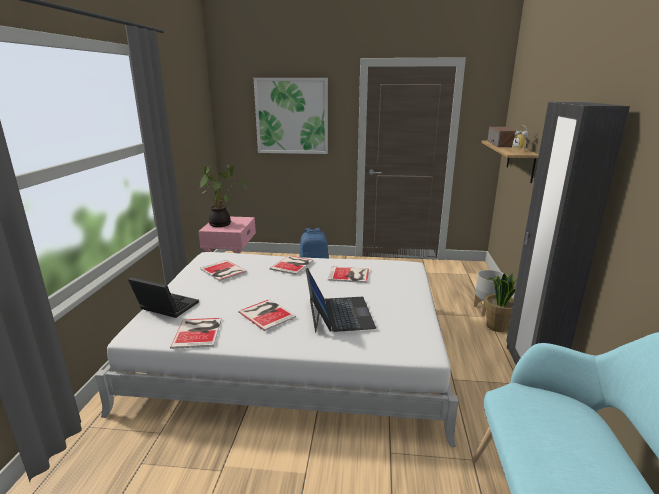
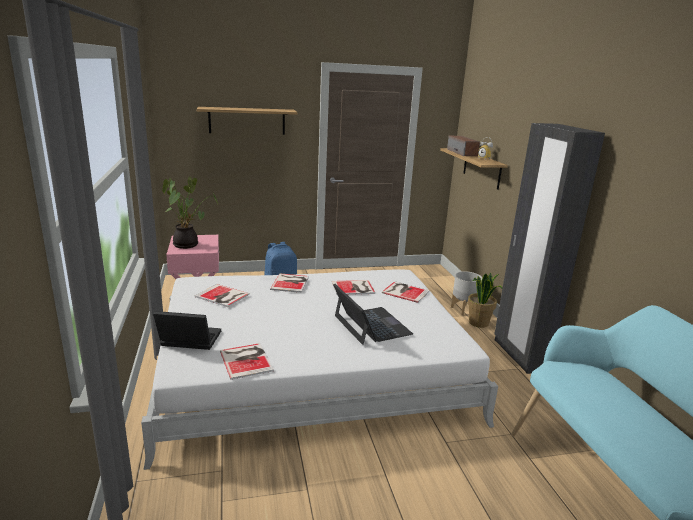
camera: 20 degrees left, 0 degrees up
book [238,299,296,331] -> book moved to [382,281,430,303]
picture [254,78,328,154] -> shelf [197,107,298,135]

